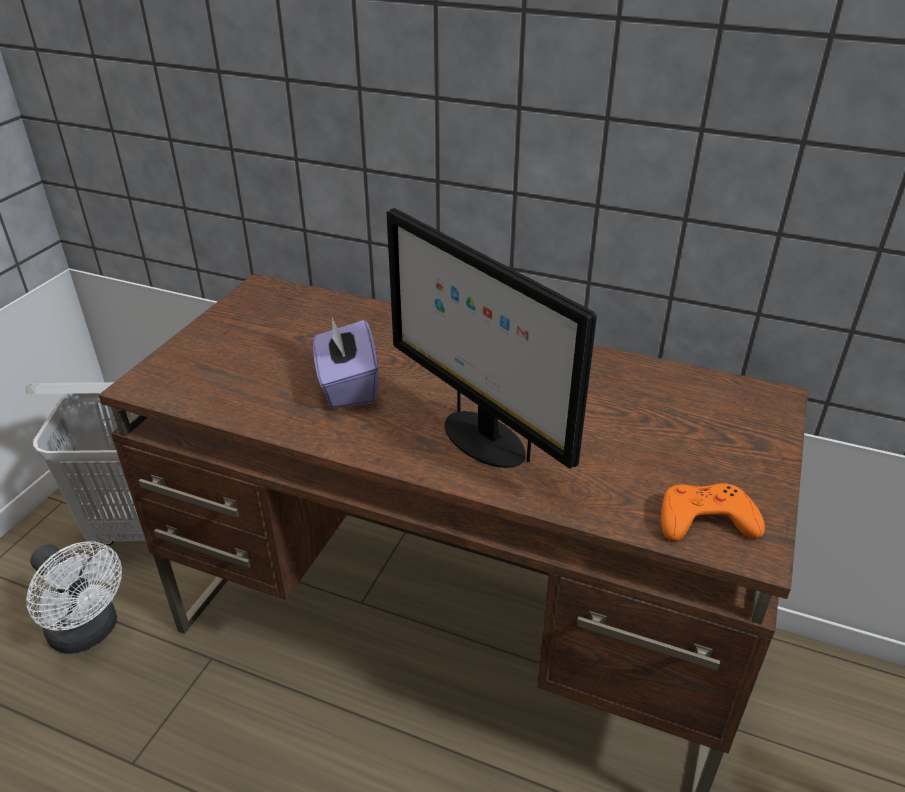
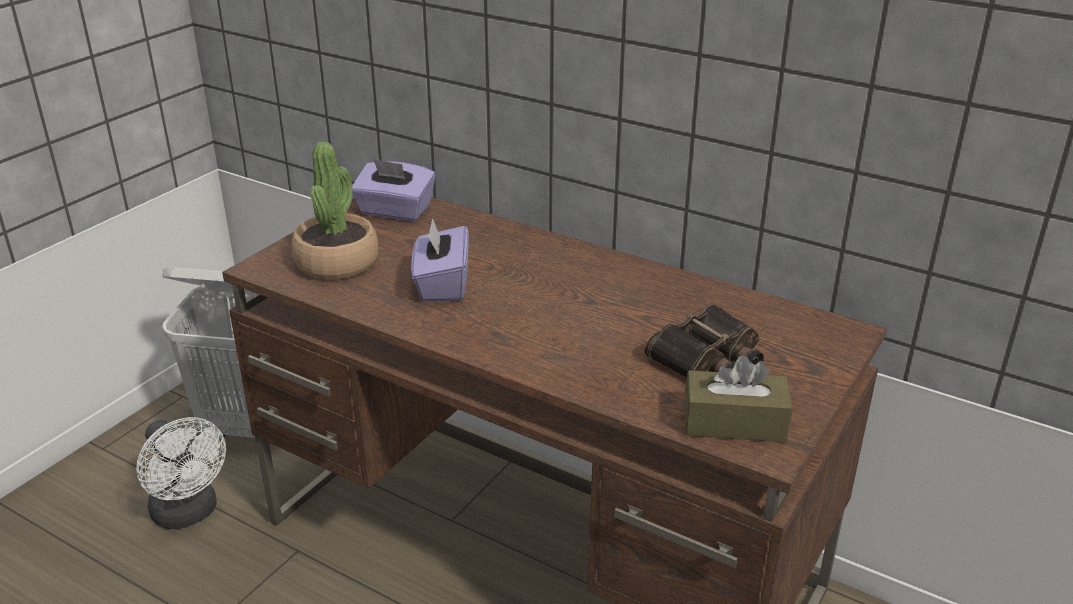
camera: 10 degrees right, 5 degrees down
monitor [387,208,597,469] -> none
orange game controller [661,483,765,541] -> brown tissue box [685,355,792,442]
none -> potted plant [292,142,379,279]
none -> purple tissue box [352,159,436,221]
none -> binoculars [644,304,764,377]

